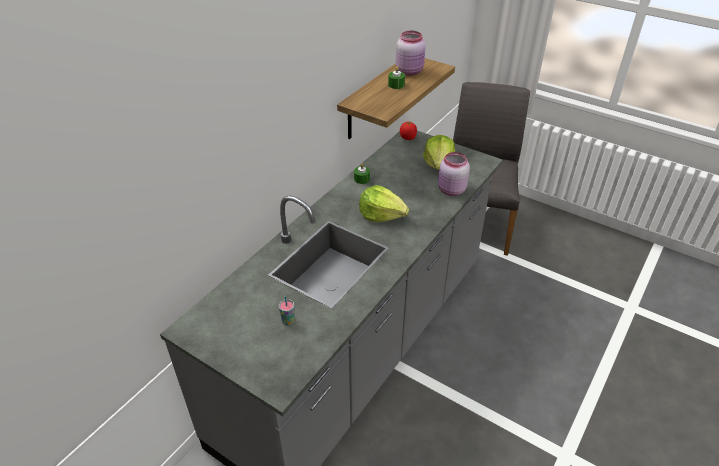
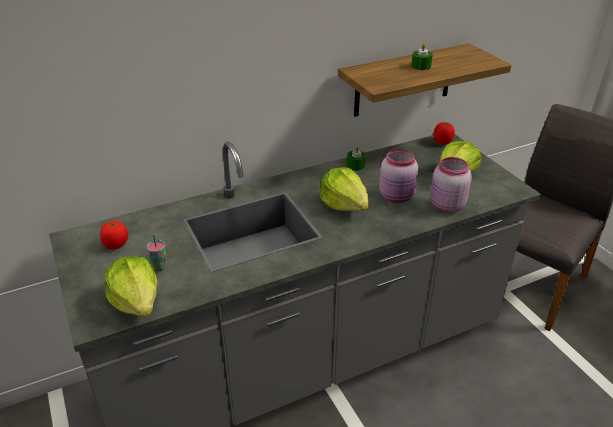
camera: 30 degrees right, 5 degrees down
pink jar [396,31,426,76] -> pink jar moved to [379,149,418,203]
none -> tomato [100,221,128,250]
none -> lettuce [104,256,158,317]

